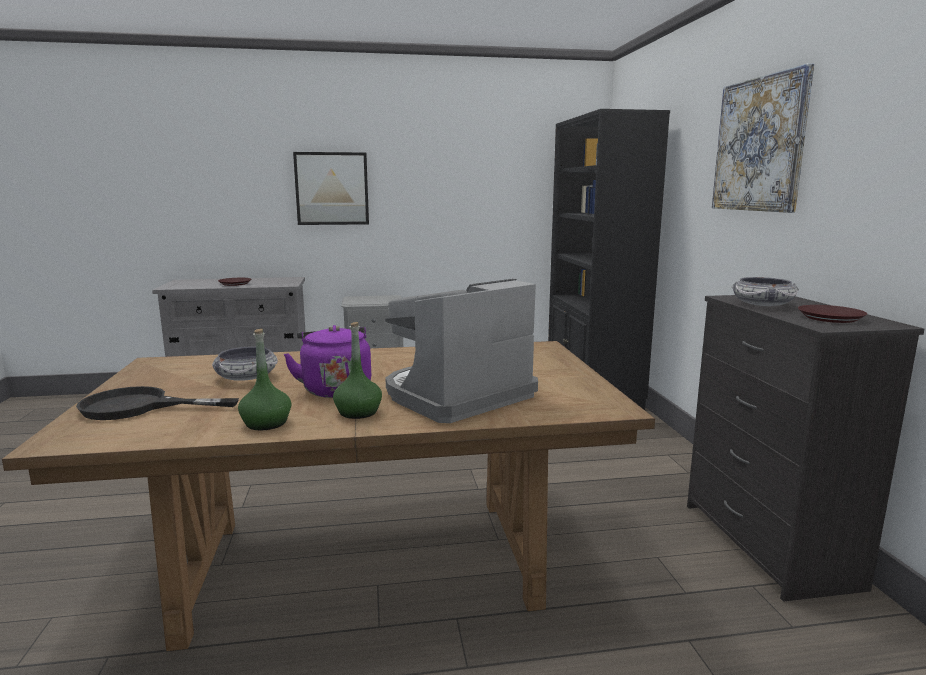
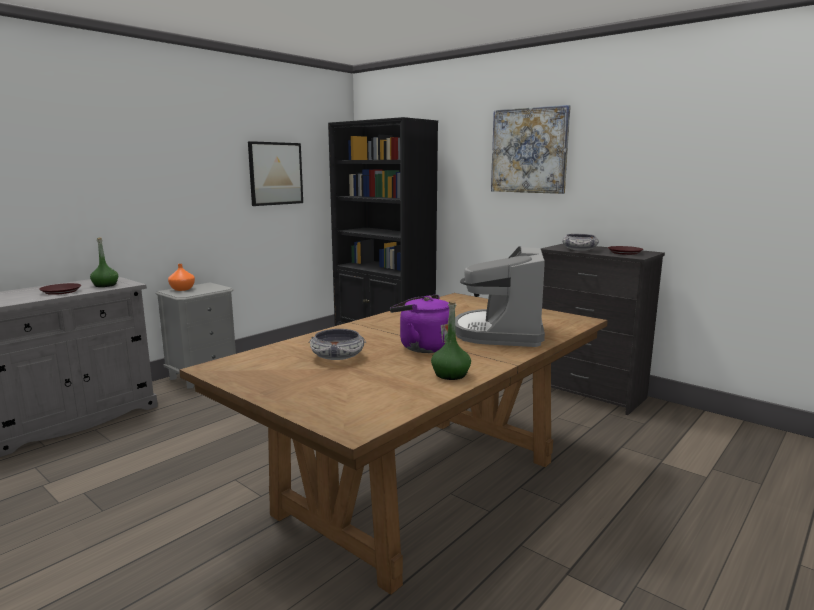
camera: 40 degrees left, 0 degrees up
black frying pan [76,386,239,420] -> none
picture [293,152,369,225] -> picture moved to [248,141,303,206]
green bottle [333,322,382,419] -> green bottle moved to [90,237,118,287]
none -> orange vase [168,264,195,291]

